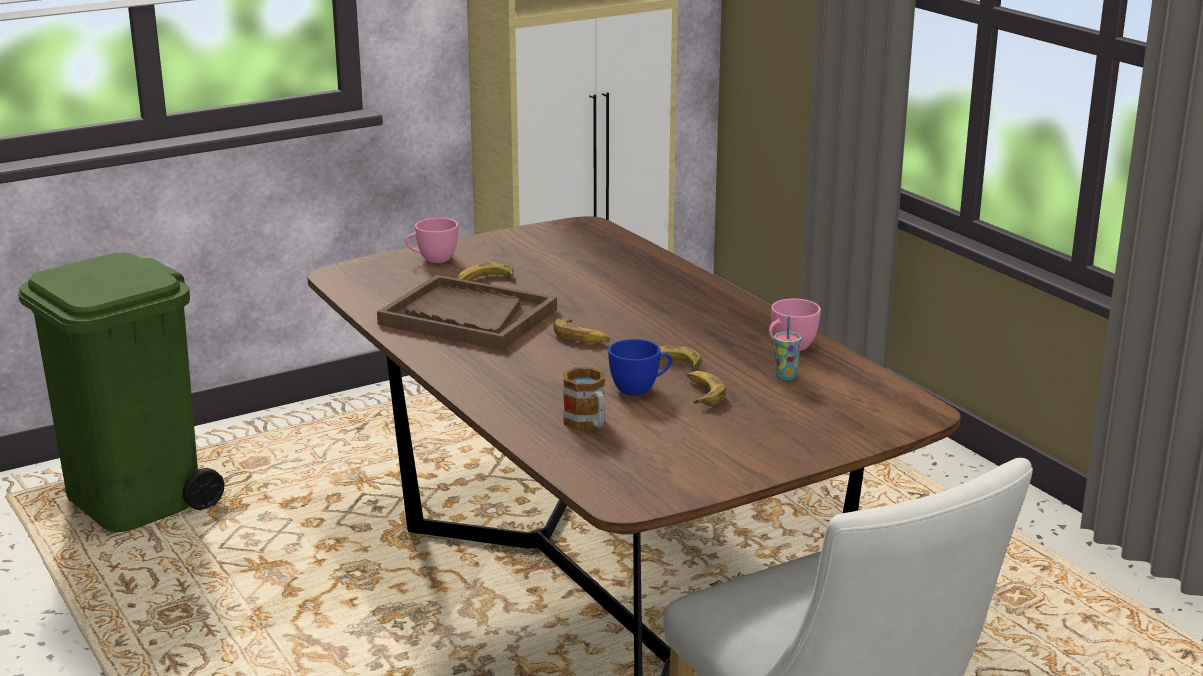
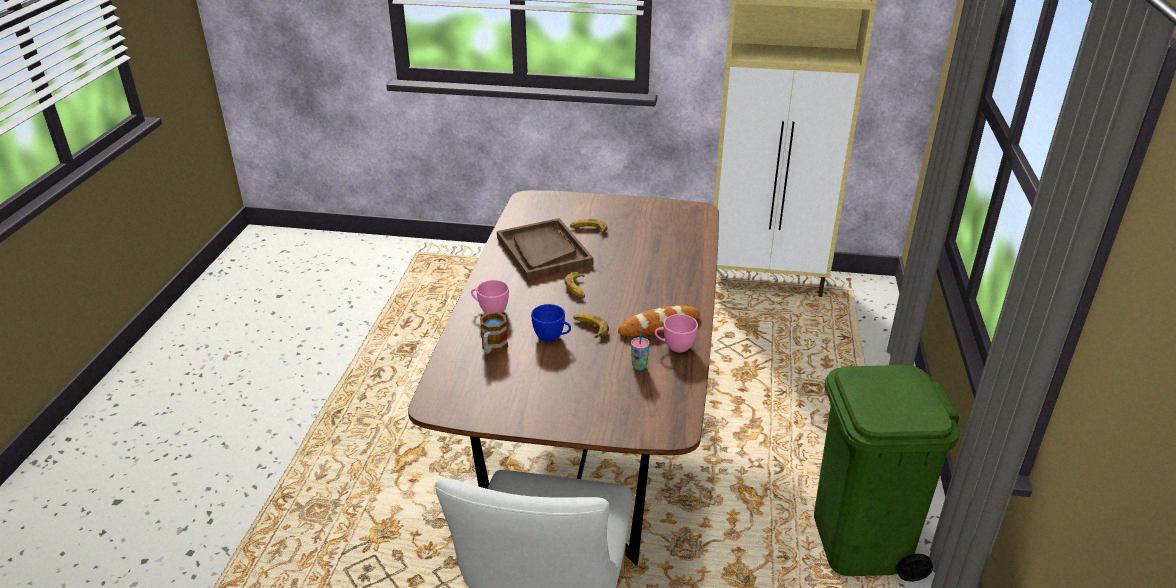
camera: 40 degrees right, 10 degrees up
green trash can [18,253,225,532] -> green trash can moved to [814,365,960,582]
pink cup [405,218,458,263] -> pink cup moved to [471,280,509,313]
banana [687,371,726,406] -> none
none -> bread [618,305,700,336]

